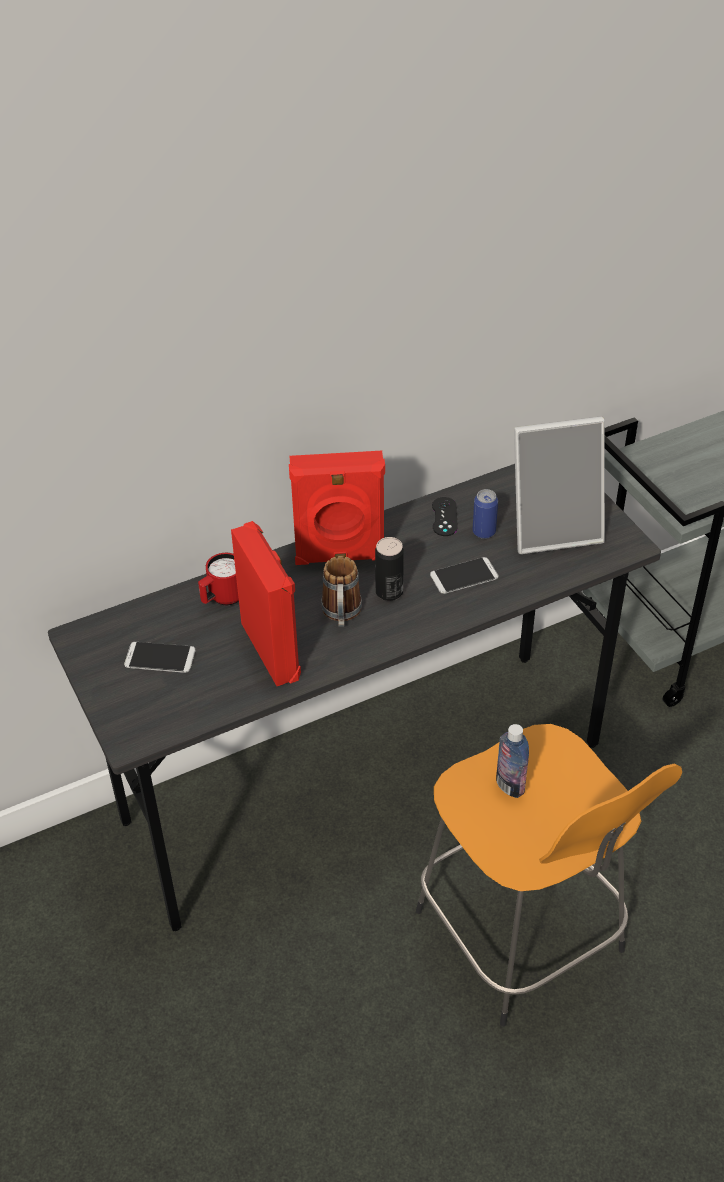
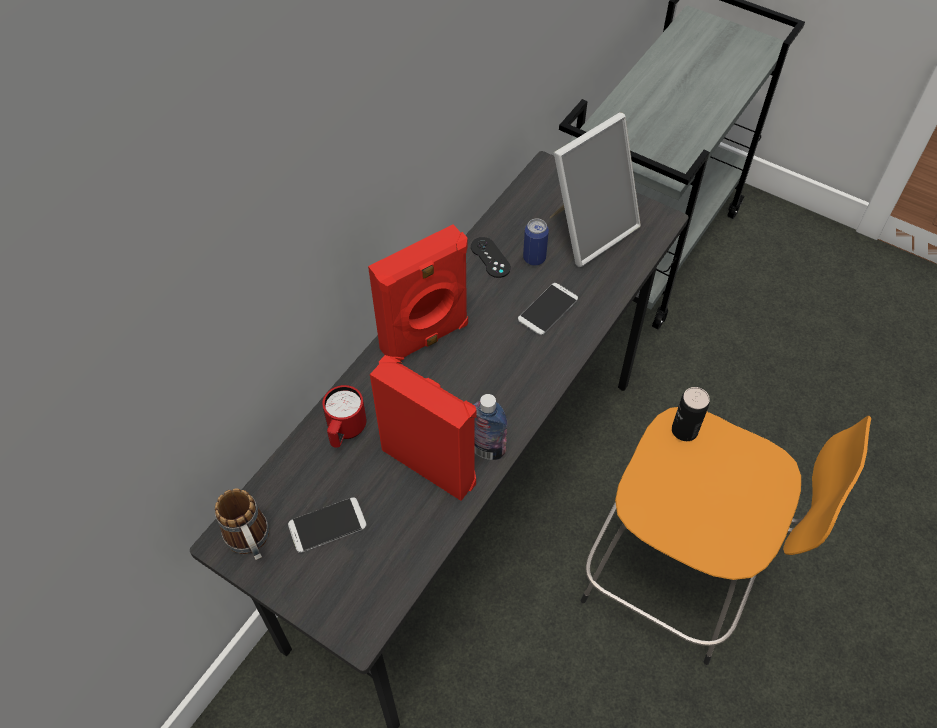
camera: 30 degrees left, 10 degrees up
mug [321,556,362,626] -> mug moved to [215,488,269,561]
can [375,537,404,601] -> can moved to [672,387,710,441]
bottle [496,724,529,798] -> bottle moved to [474,394,508,460]

